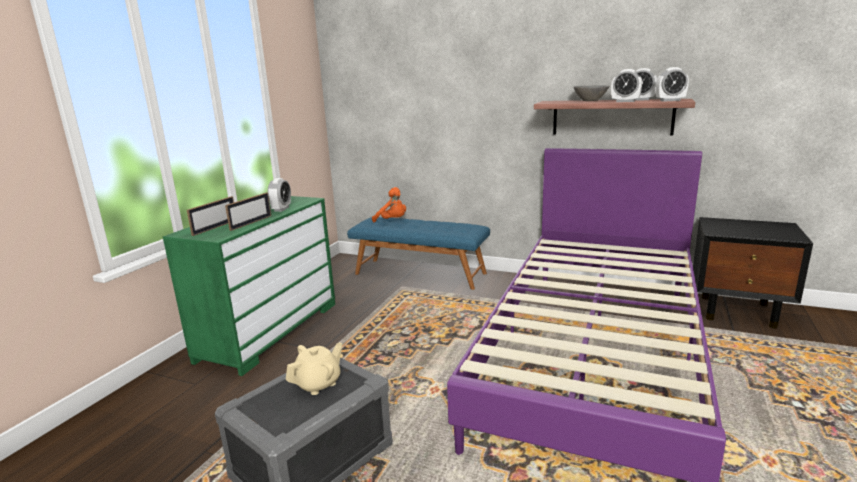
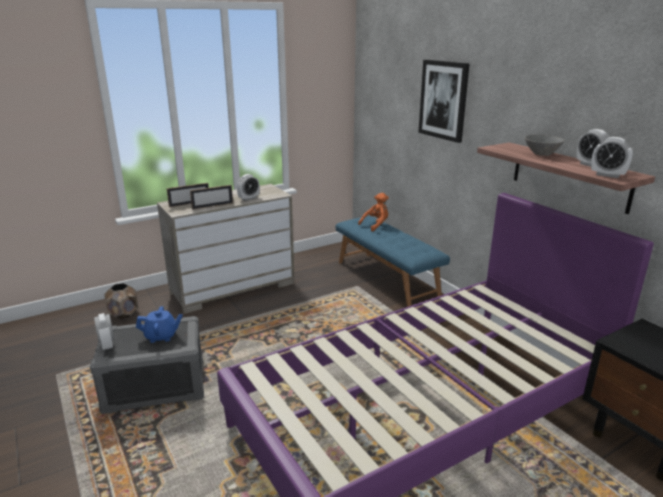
camera: 35 degrees right, 5 degrees up
green dresser [163,196,335,376] -> beige dresser [157,184,295,314]
beige teapot [286,342,342,395] -> blue teapot [136,306,183,343]
orange plush toy [372,187,406,222] -> orange plush toy turned 105 degrees counterclockwise [358,193,389,232]
alarm clock [611,69,642,102] -> alarm clock moved to [94,313,114,350]
none -> brown planter [104,283,138,319]
none -> picture [418,60,470,143]

